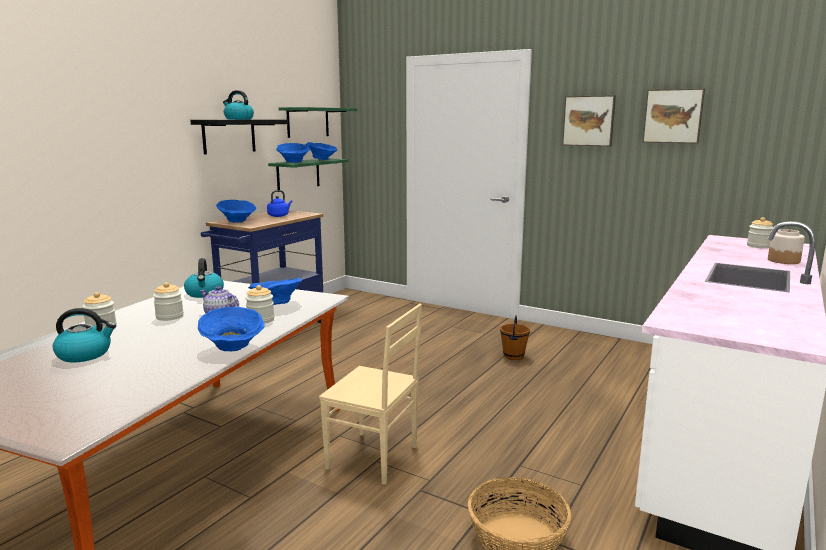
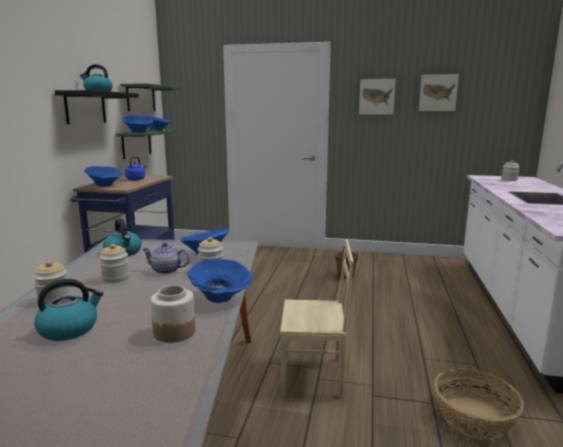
camera: 20 degrees left, 0 degrees up
jar [768,229,805,264] -> jar moved to [150,285,195,343]

